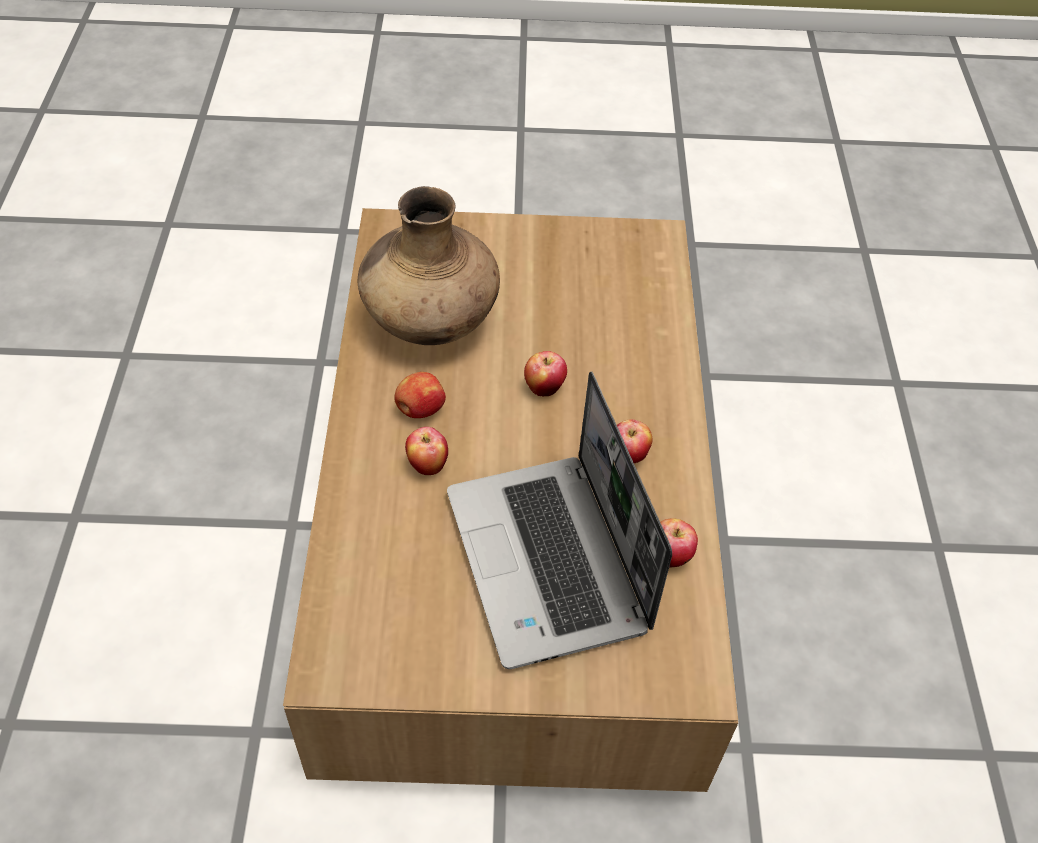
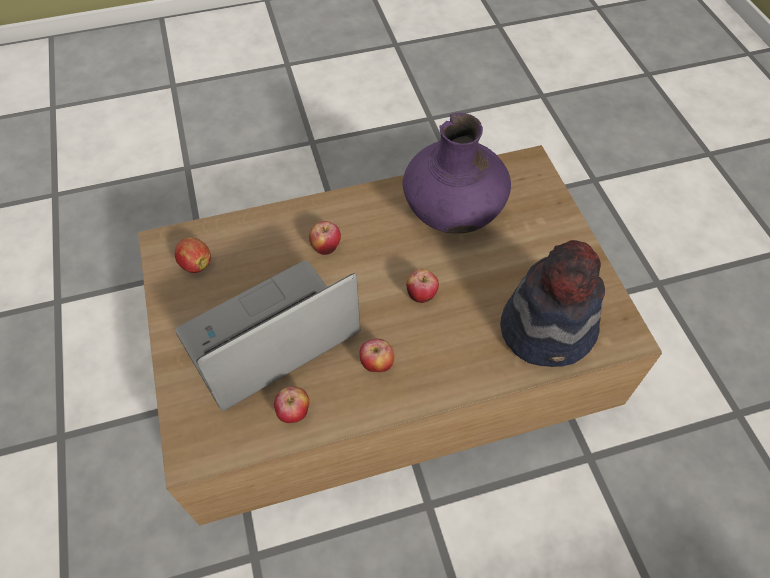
camera: 75 degrees right, 5 degrees up
brown vase [358,186,500,345] -> purple vase [402,113,511,234]
apple [394,372,446,418] -> apple moved to [175,237,211,273]
none -> hat [500,240,605,367]

